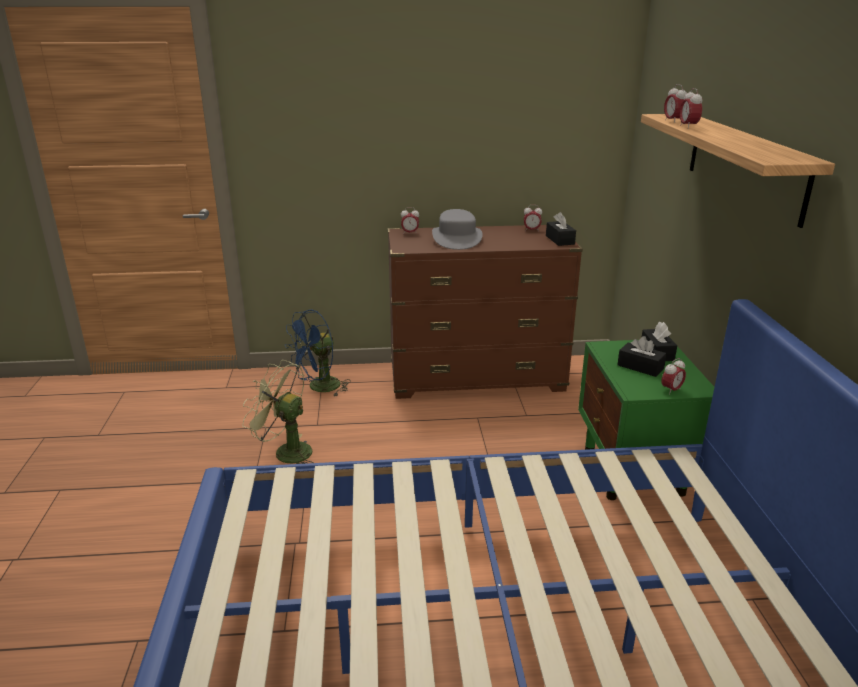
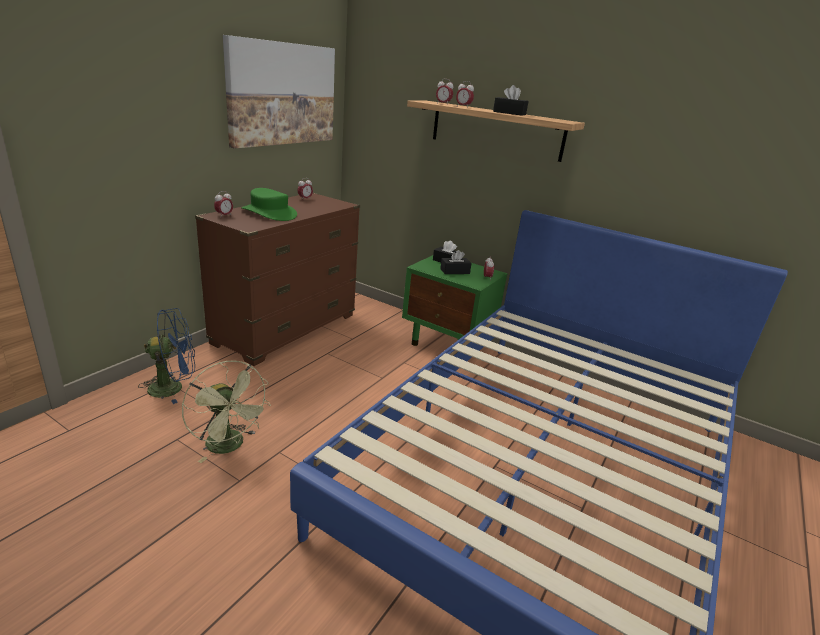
camera: 55 degrees left, 0 degrees up
green fan [242,360,313,464] -> green fan turned 105 degrees counterclockwise [182,360,271,463]
blue fan [285,310,351,397] -> blue fan turned 105 degrees counterclockwise [138,308,195,404]
grey hat [432,209,483,250] -> green hat [241,188,297,221]
black tissue box [546,212,576,246] -> black tissue box moved to [493,85,528,116]
none -> picture [223,35,335,149]

